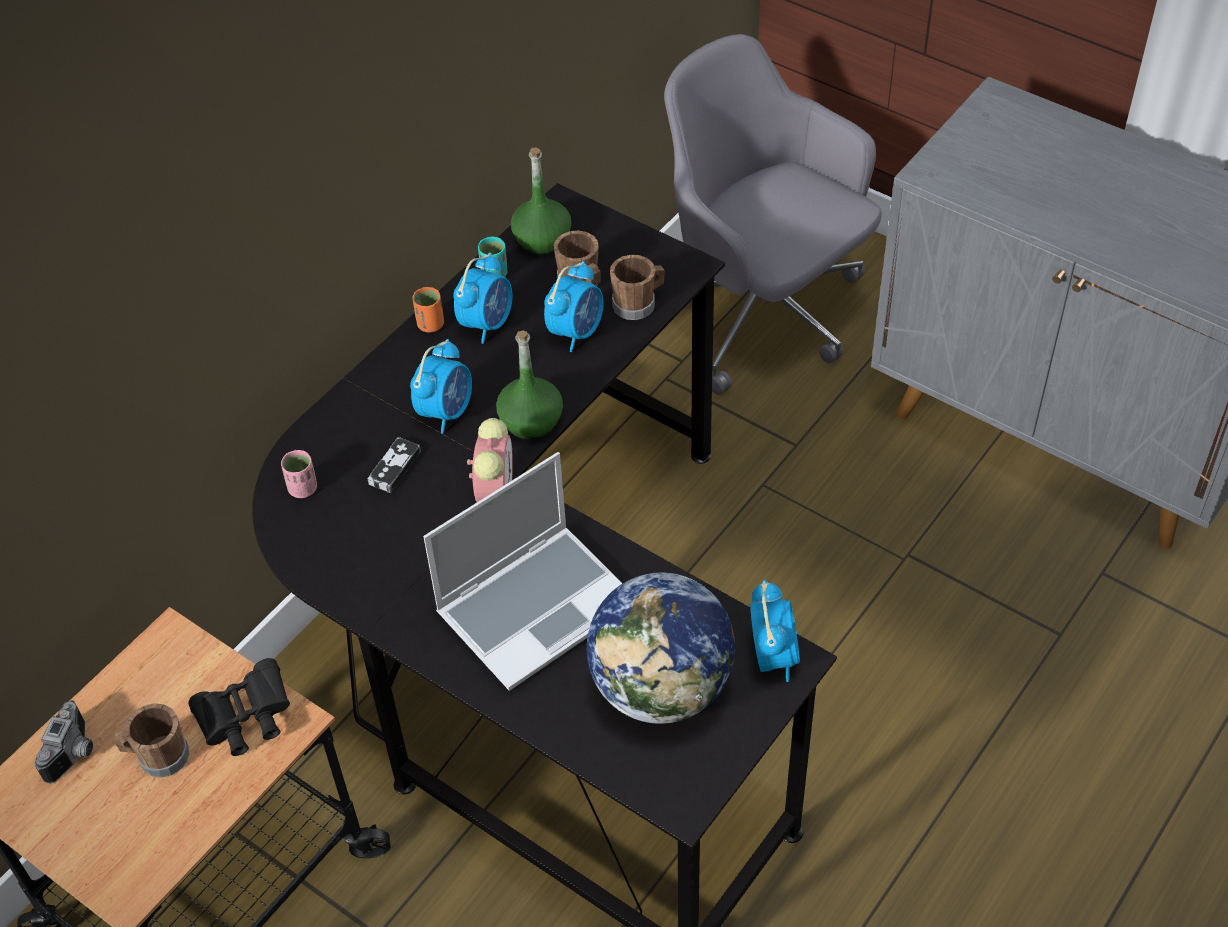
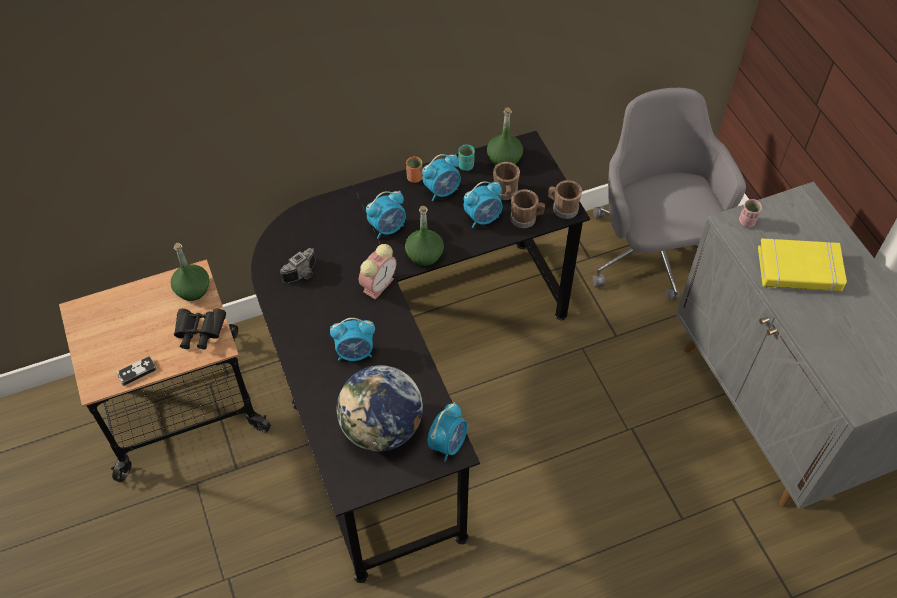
camera: 30 degrees right, 5 degrees up
camera [35,700,93,784] -> camera moved to [280,248,316,283]
brown mug [114,703,189,778] -> brown mug moved to [548,180,582,219]
pink cup [281,450,317,498] -> pink cup moved to [739,199,762,227]
game controller [368,437,421,493] -> game controller moved to [116,356,157,386]
laptop [423,452,623,691] -> alarm clock [330,318,375,361]
none -> green bottle [171,243,210,301]
none -> yellow book [758,238,847,292]

